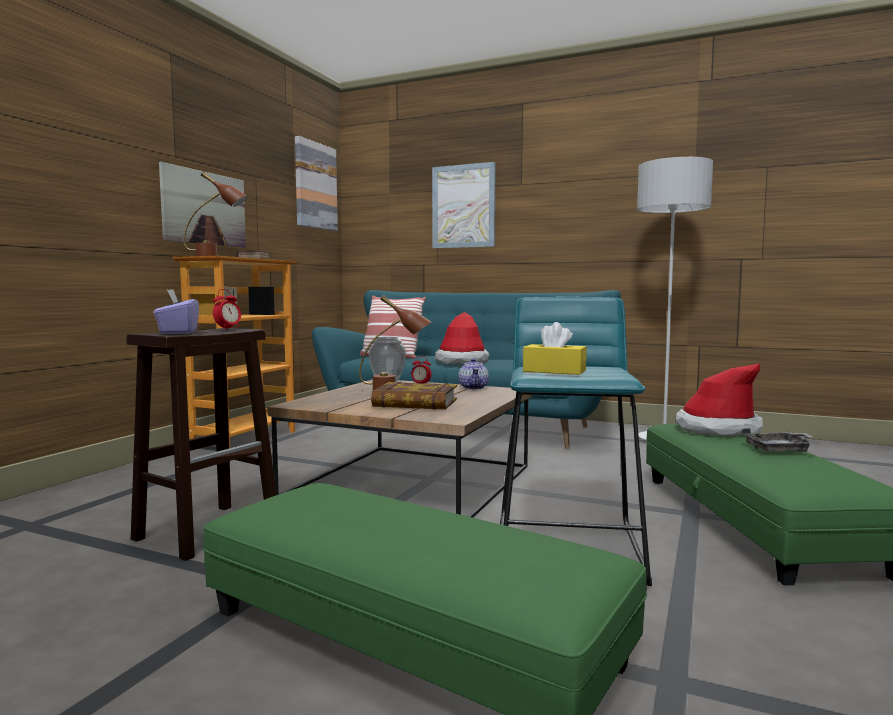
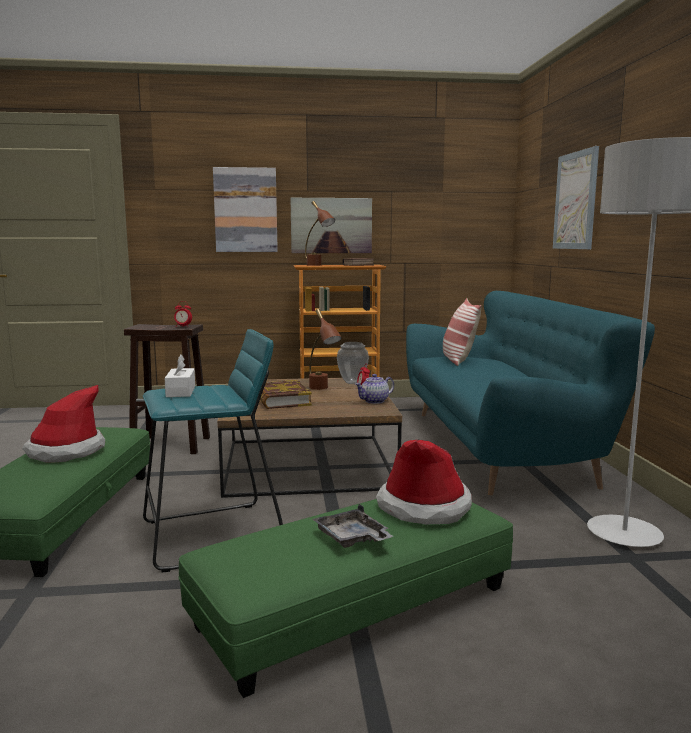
camera: 60 degrees right, 5 degrees up
purple tissue box [154,289,199,334] -> none
picture [295,136,338,231] -> picture moved to [213,167,278,252]
hat [435,312,490,364] -> hat moved to [22,385,105,463]
yellow tissue box [523,322,587,375] -> white tissue box [164,354,195,397]

